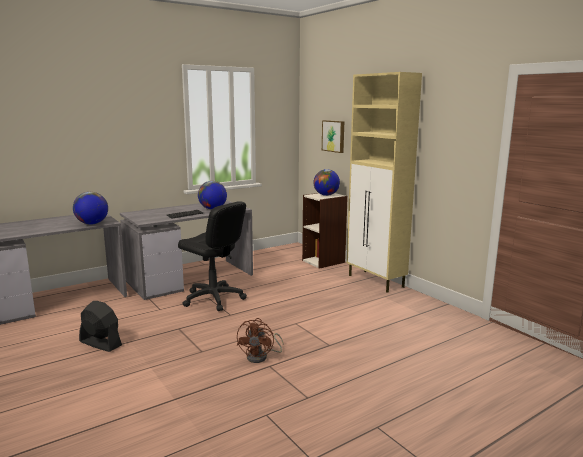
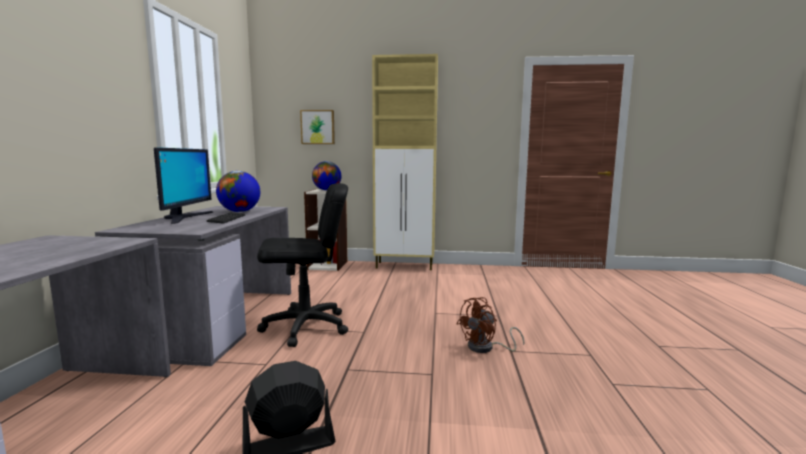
camera: 50 degrees left, 5 degrees down
globe [73,192,108,225] -> none
brown fan [237,318,283,363] -> brown fan turned 90 degrees clockwise [457,297,525,353]
none -> monitor [154,147,213,224]

